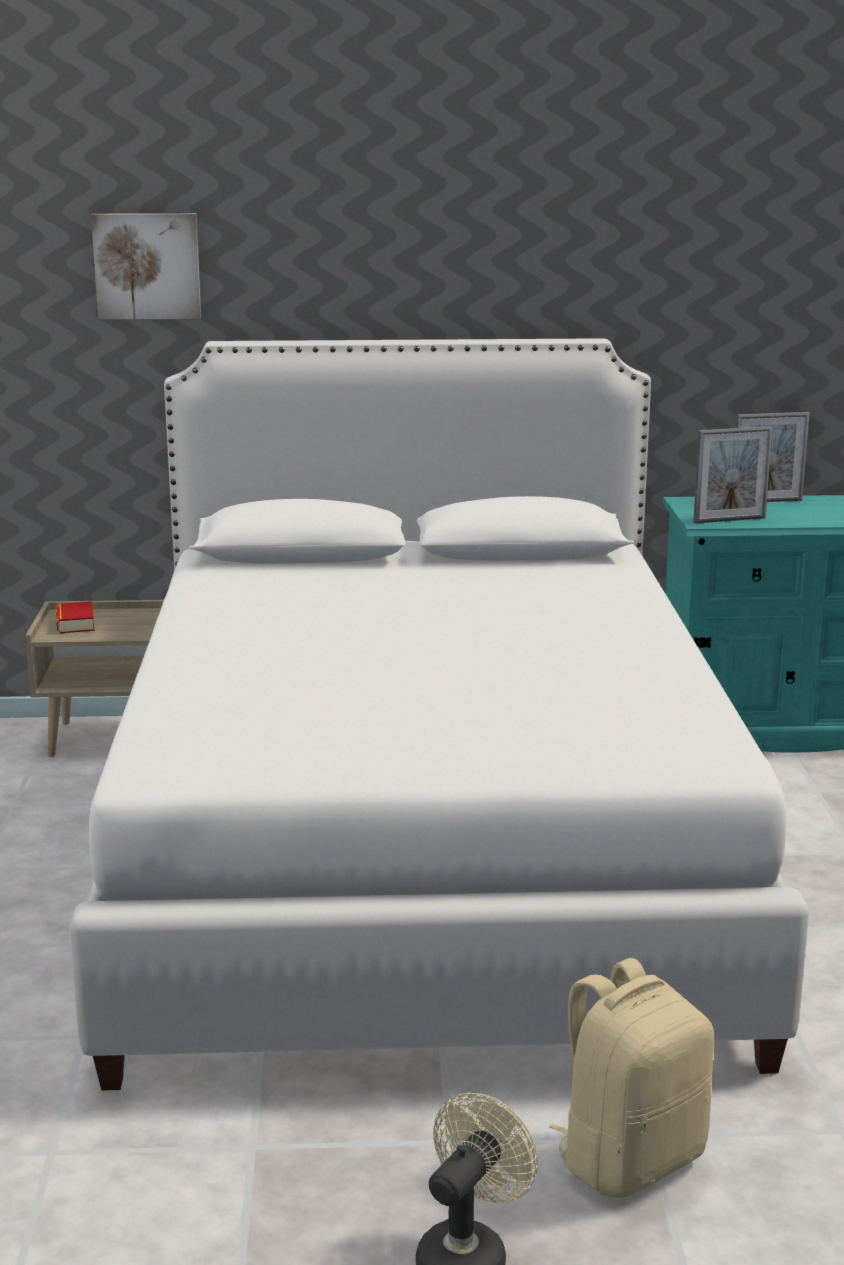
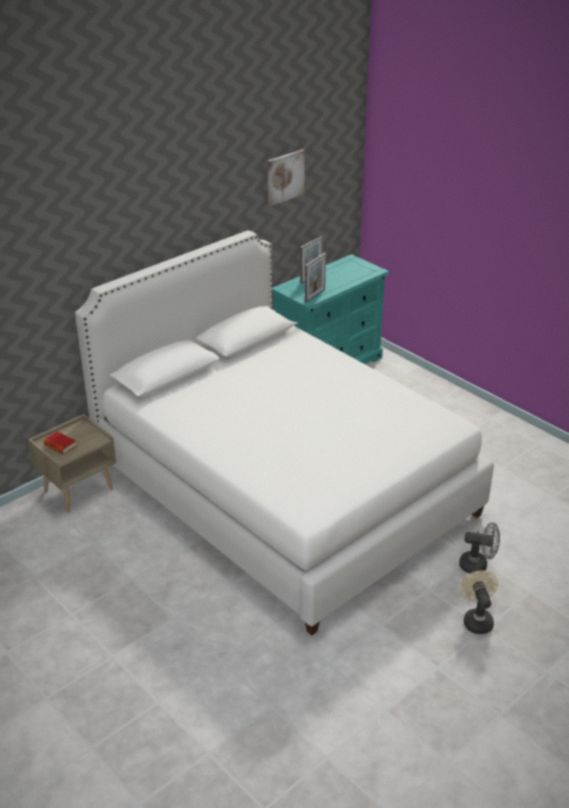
camera: 40 degrees left, 15 degrees up
picture [91,213,201,319] -> picture moved to [268,149,305,206]
beige backpack [549,958,714,1198] -> grey fan [459,522,500,573]

